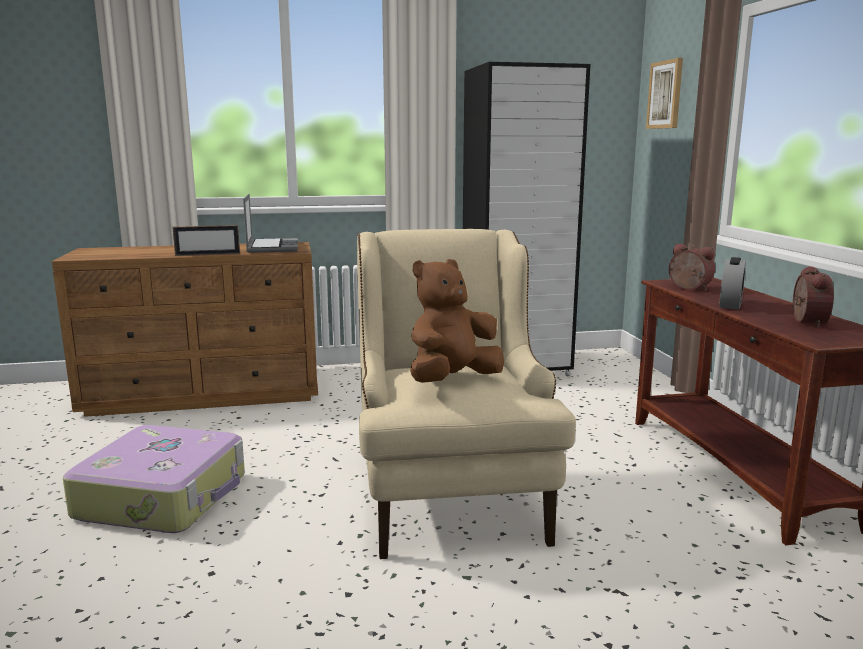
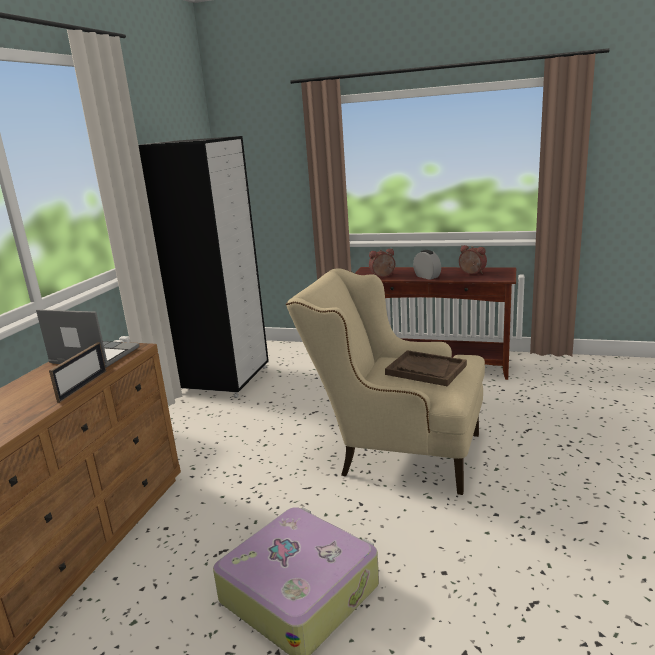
camera: 60 degrees left, 5 degrees up
brown plush toy [410,259,504,383] -> brown tray [385,350,467,386]
picture [646,58,683,129] -> none

